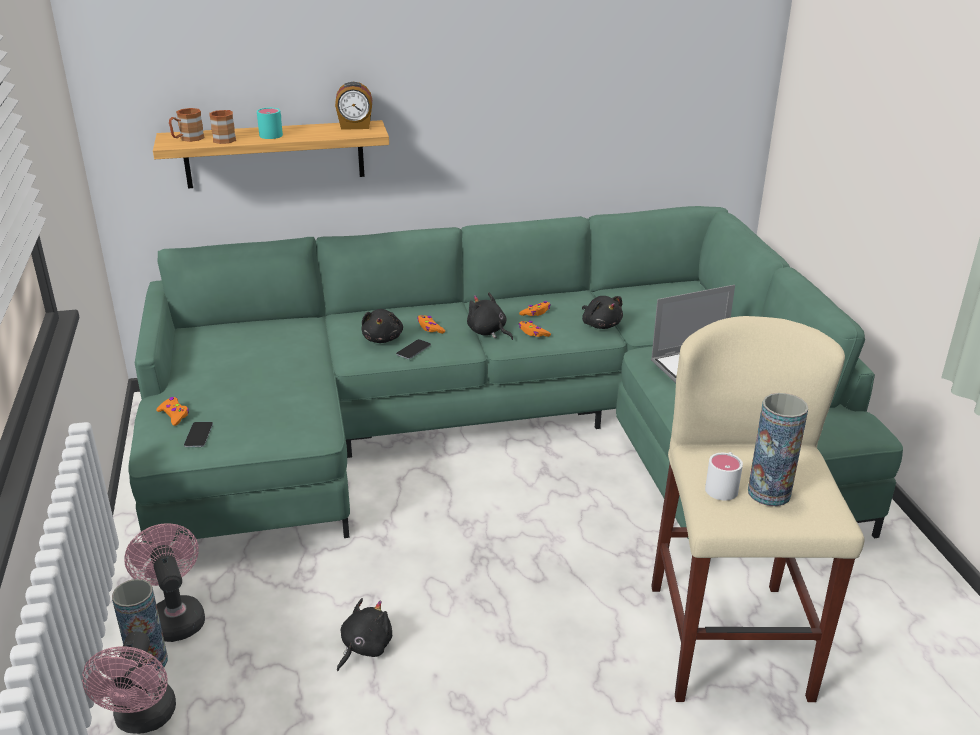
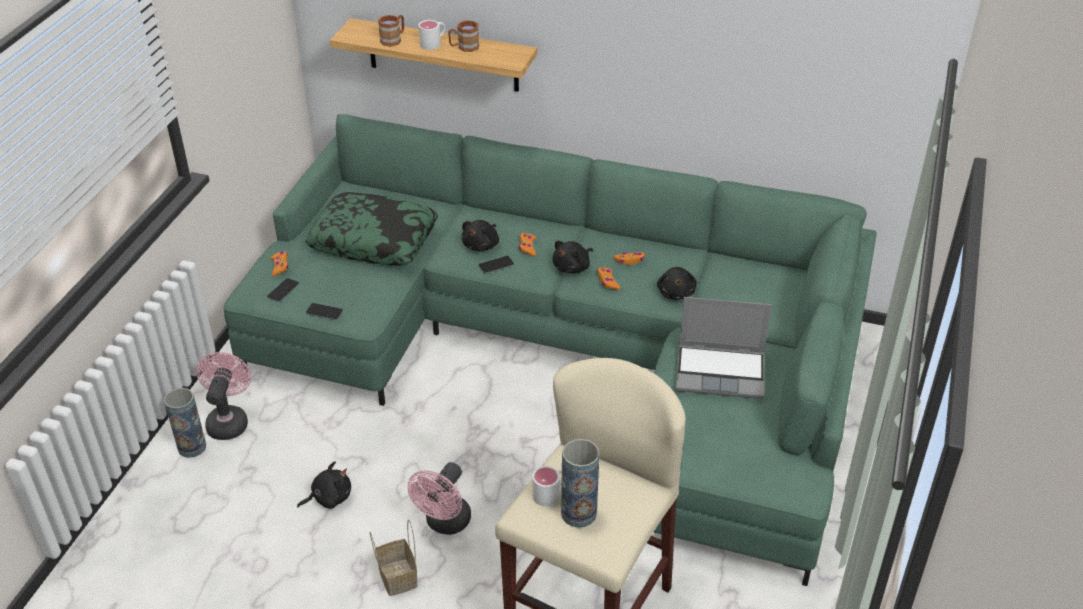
camera: 30 degrees right, 10 degrees up
pink fan [82,631,176,734] -> pink fan moved to [408,462,471,535]
brown mug [169,108,205,142] -> brown mug moved to [448,20,479,52]
turquoise mug [257,108,283,139] -> white mug [419,20,446,50]
alarm clock [335,82,372,130] -> none
black plush toy [467,292,513,340] -> black plush toy turned 120 degrees counterclockwise [552,241,593,273]
none -> pillow [305,192,438,266]
none -> phone [306,303,343,320]
none -> basket [370,520,417,596]

